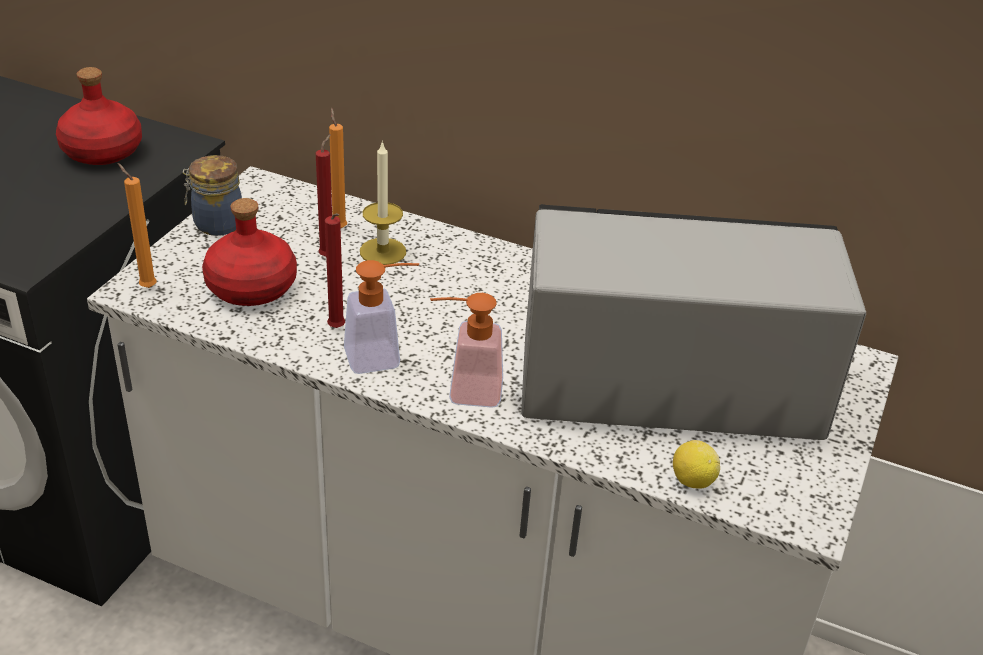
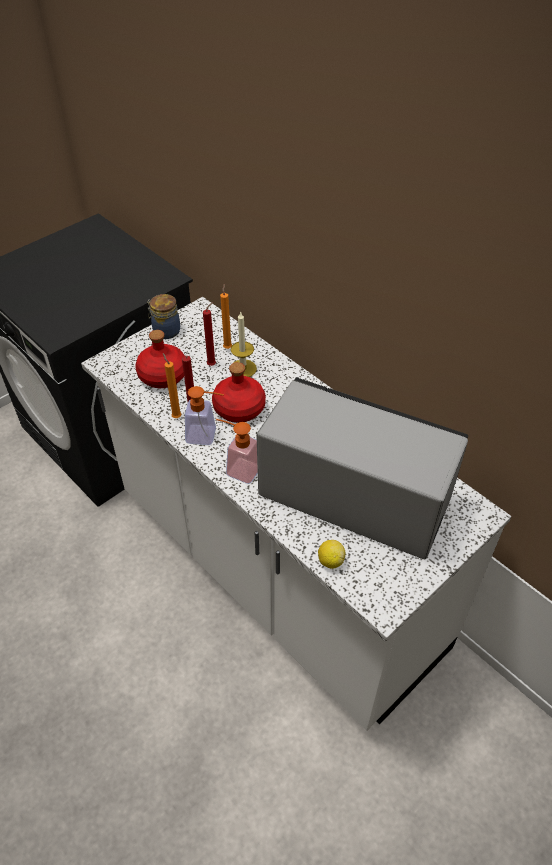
camera: 25 degrees right, 10 degrees up
red bottle [56,67,142,165] -> red bottle moved to [212,362,266,423]
orange candle [117,163,157,288] -> orange candle moved to [163,353,182,418]

